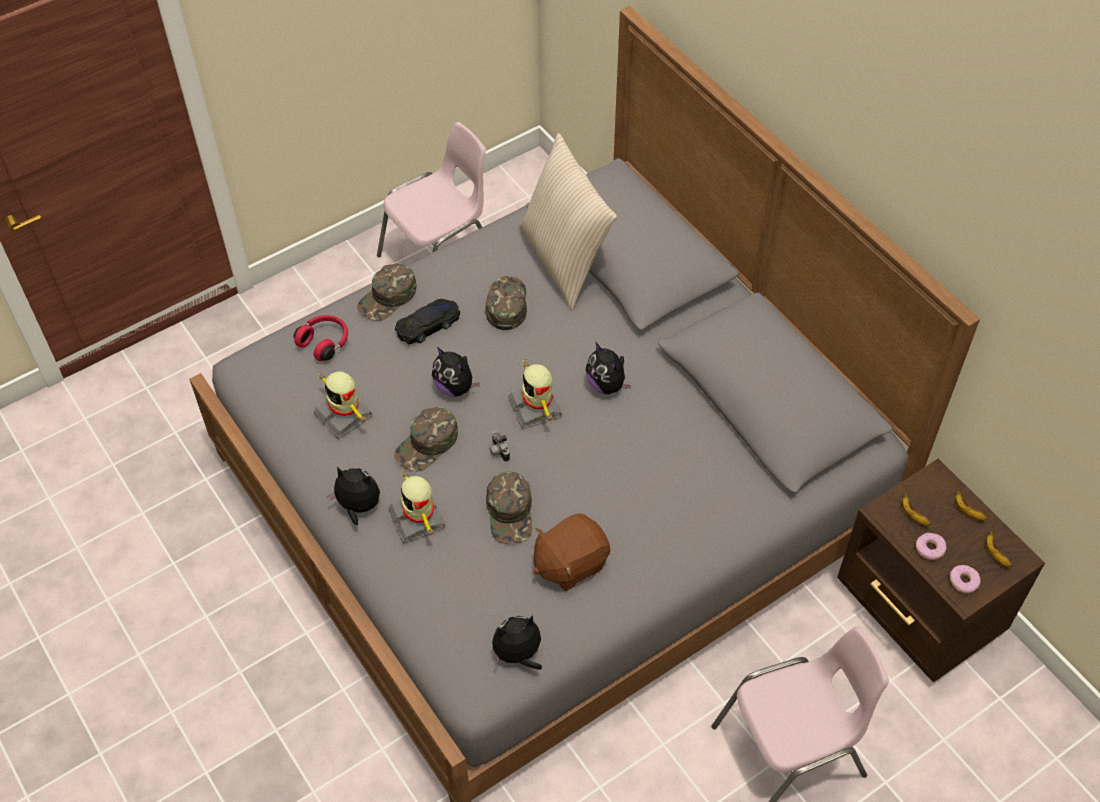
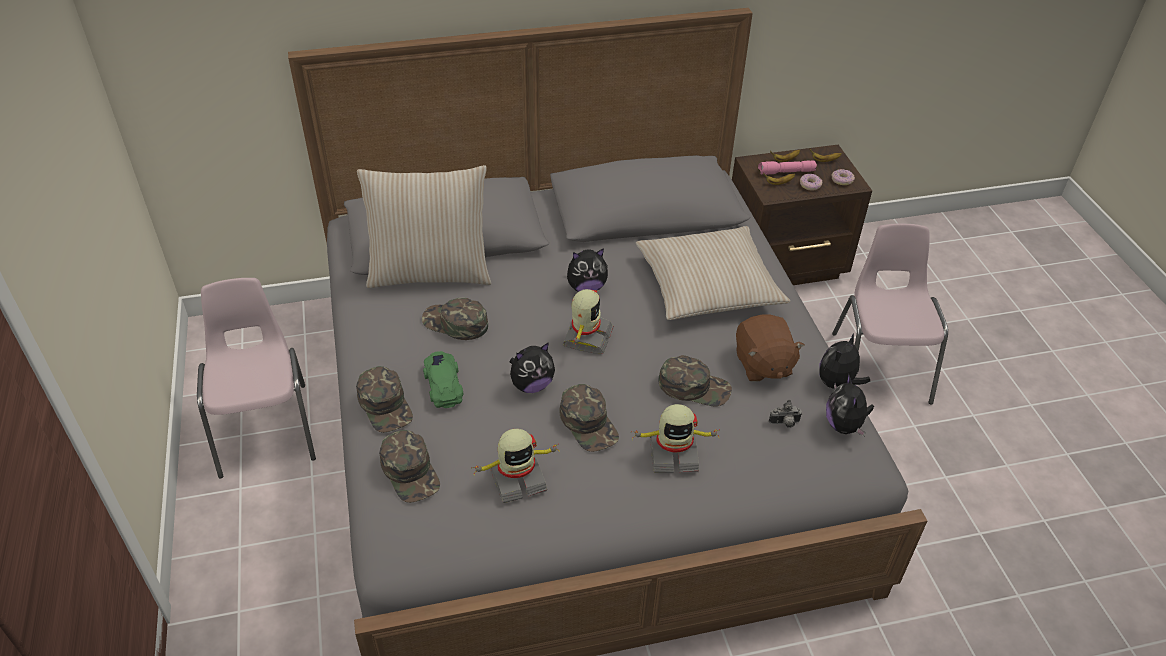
camera: 70 degrees left, 10 degrees down
red headphones [294,315,348,361] -> green cap [379,430,440,503]
plush toy [327,466,380,526] -> plush toy moved to [819,334,870,389]
black toy car [395,299,460,344] -> green toy car [423,351,463,408]
camera [489,430,510,462] -> camera moved to [769,400,802,428]
toy robot [508,360,562,428] -> toy robot turned 75 degrees counterclockwise [563,289,614,354]
none -> beige pillow [636,226,791,320]
none -> pink flashlight [758,161,817,175]

